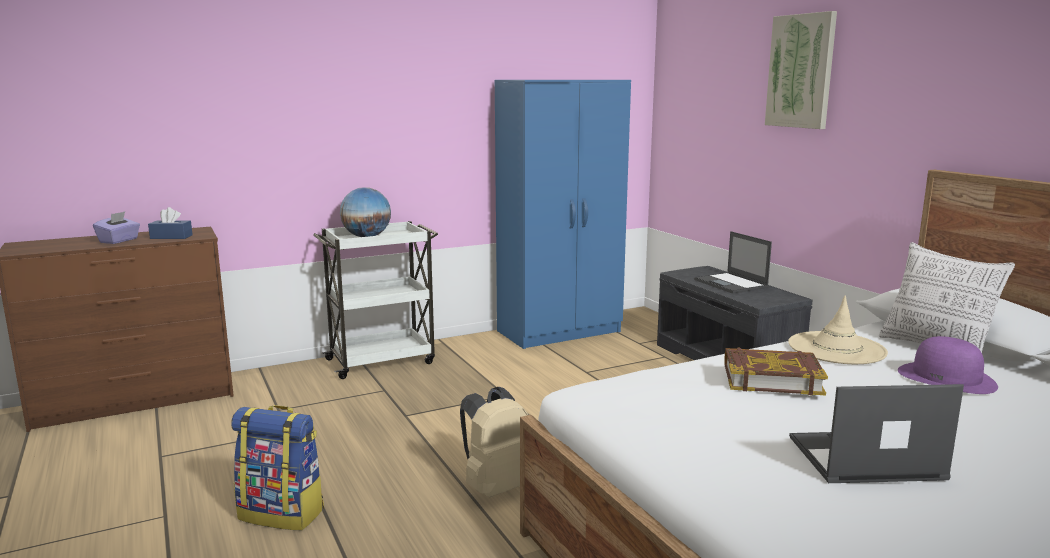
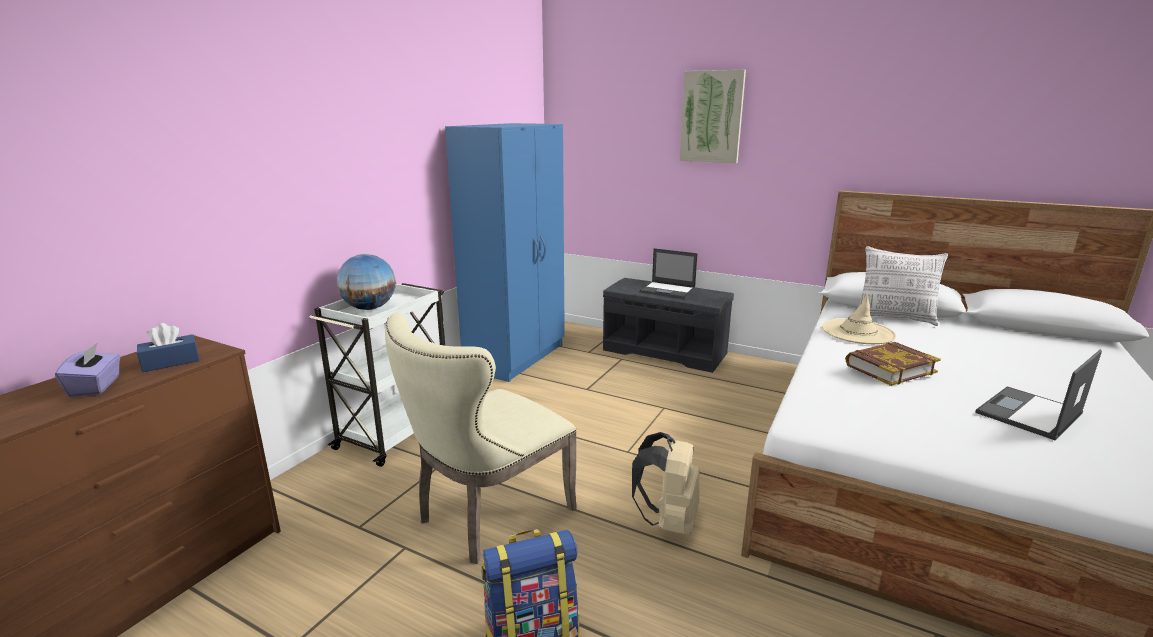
camera: 35 degrees left, 5 degrees up
purple hat [898,336,998,394] -> none
none -> beige chair [385,313,577,564]

